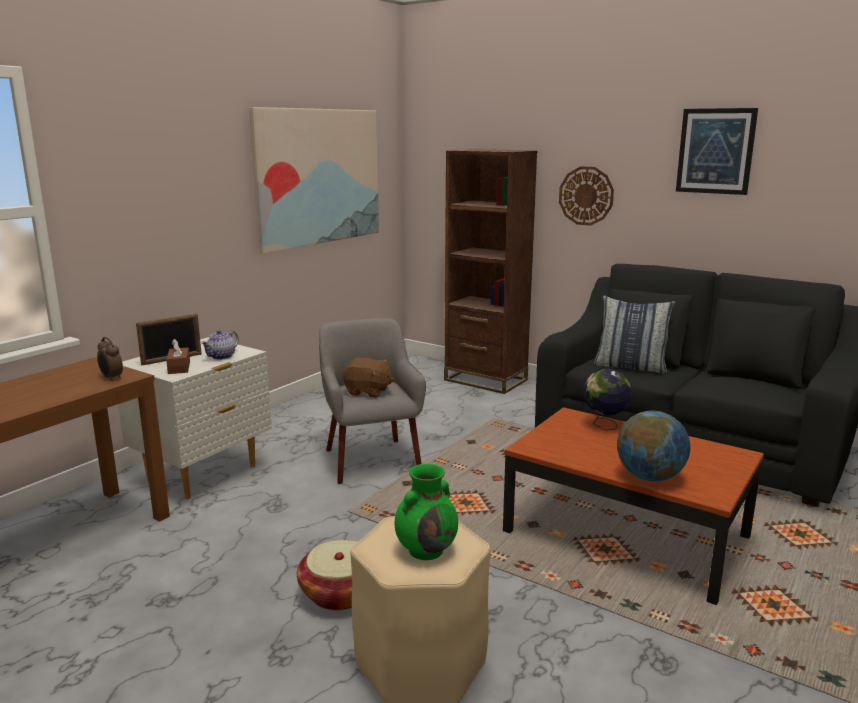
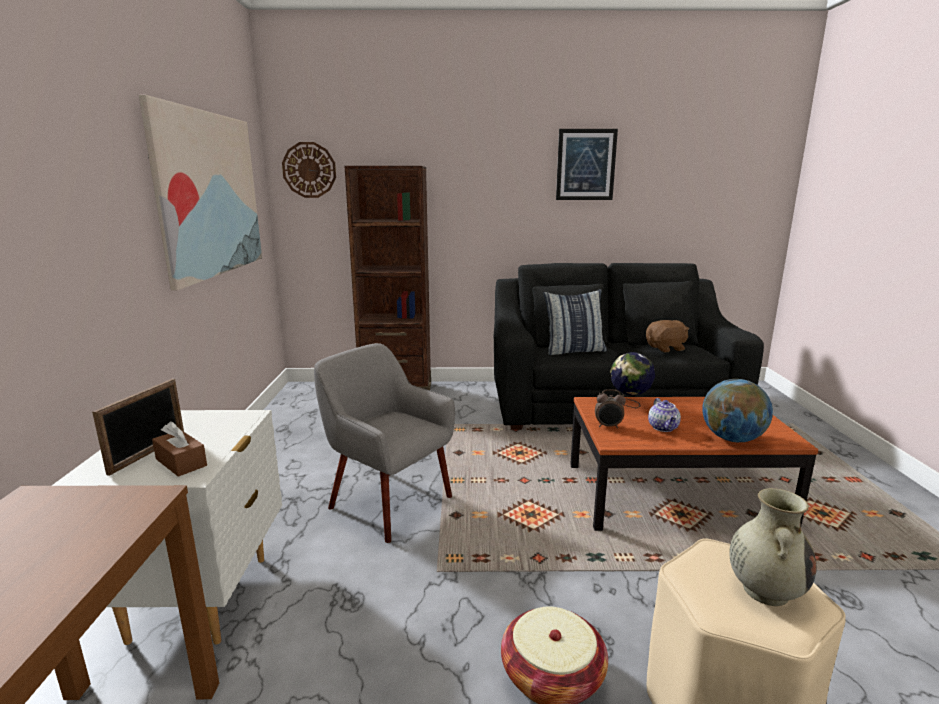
camera: 35 degrees left, 0 degrees up
alarm clock [97,337,123,381] -> alarm clock moved to [595,389,626,428]
teapot [201,330,239,360] -> teapot moved to [648,398,681,432]
brown plush toy [343,357,394,398] -> brown plush toy moved to [646,320,689,353]
green vase [395,464,458,560] -> beige vase [729,488,817,606]
wall clock [559,166,614,226] -> wall clock moved to [282,142,336,198]

